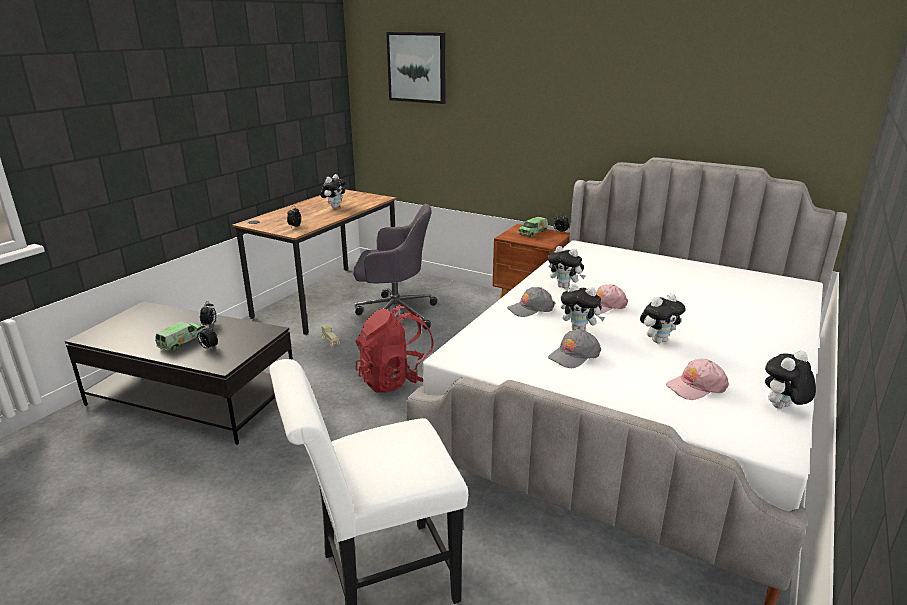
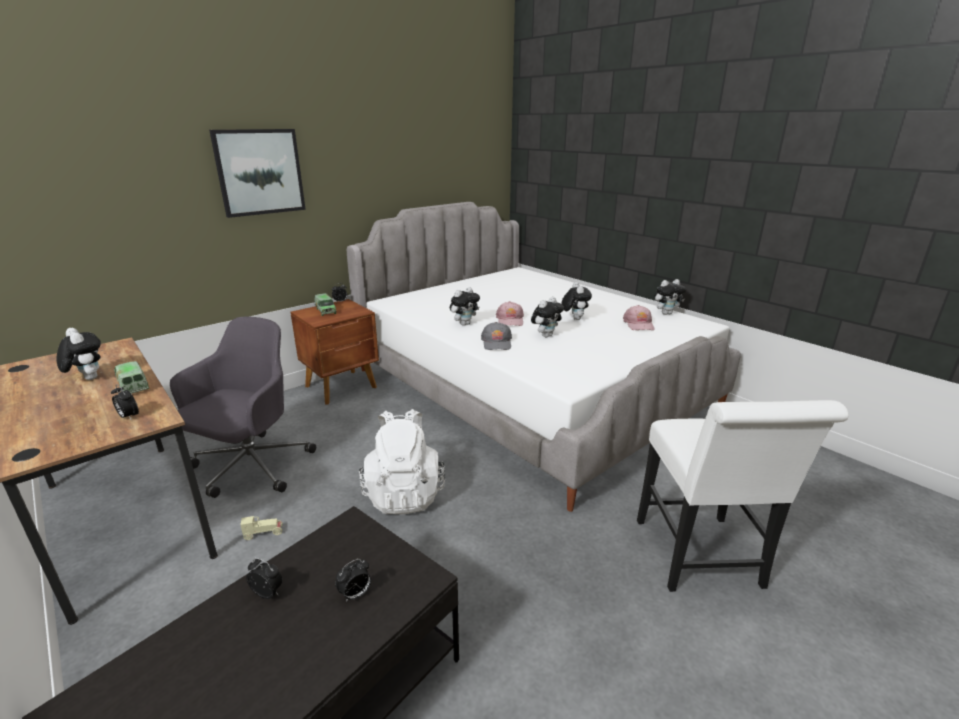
camera: 70 degrees left, 0 degrees up
toy truck [155,322,204,351] -> toy truck moved to [114,361,149,394]
red backpack [355,304,433,393] -> white backpack [359,409,445,514]
picture [386,32,446,104] -> picture moved to [209,129,306,218]
grey cap [548,329,601,368] -> none
plush toy [765,350,816,409] -> plush toy turned 90 degrees counterclockwise [654,279,686,315]

